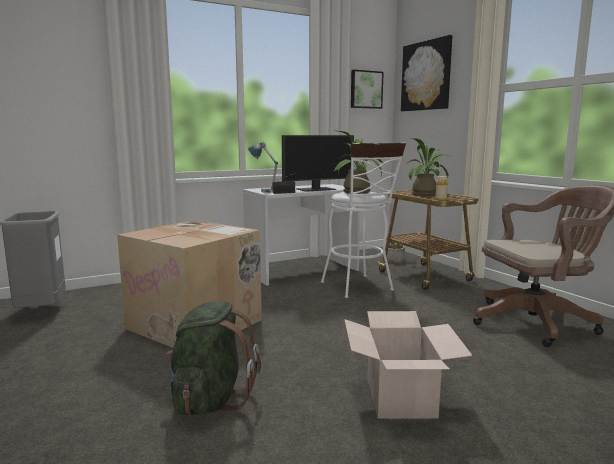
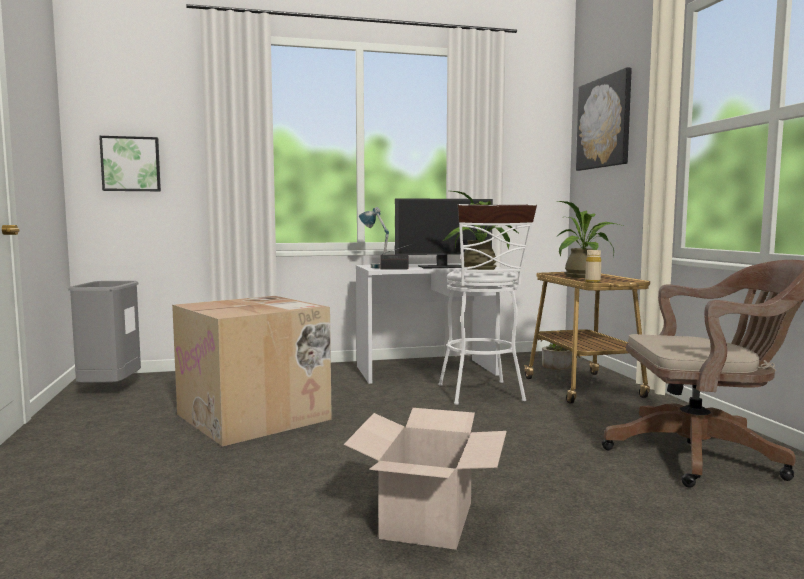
camera: 15 degrees right, 5 degrees down
green backpack [166,301,261,416] -> none
picture [351,70,384,109] -> picture moved to [99,136,161,191]

